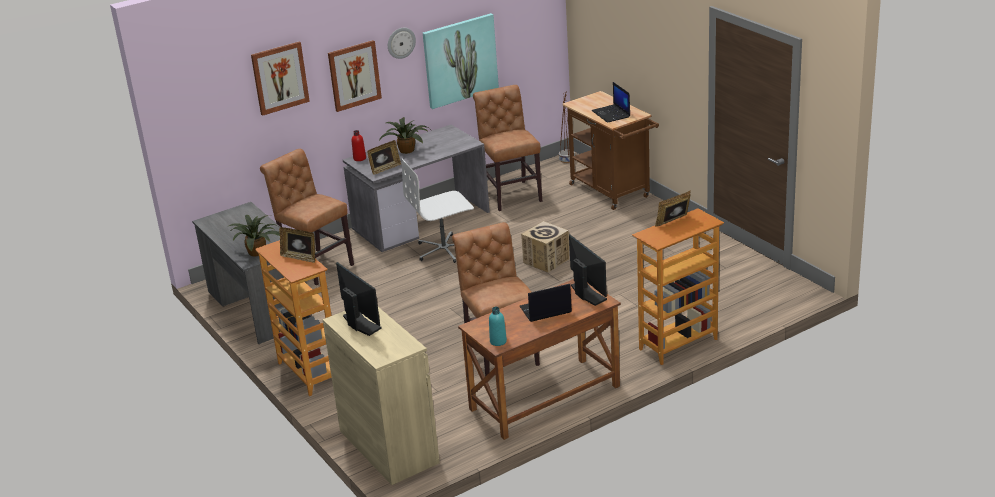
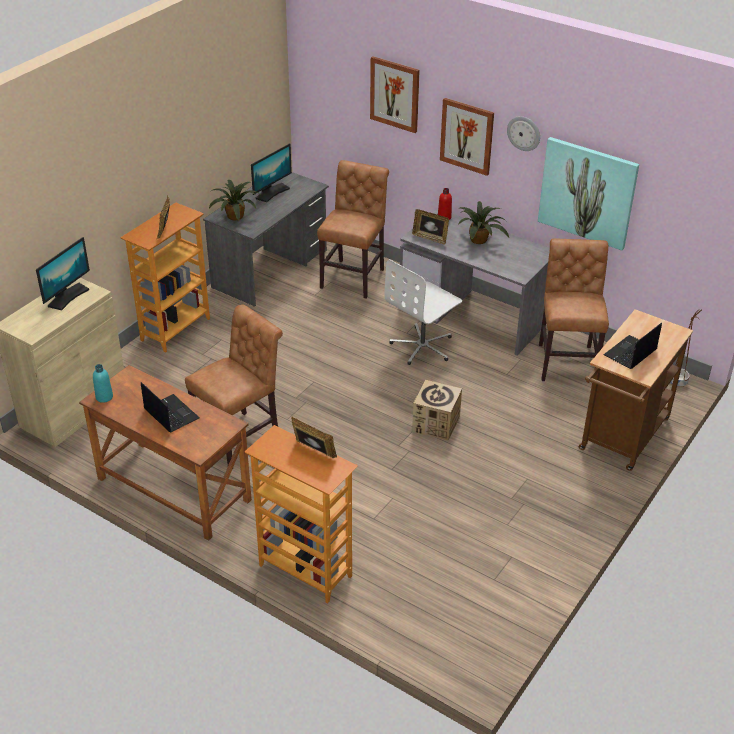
camera: 65 degrees right, 10 degrees up
white office chair [401,158,474,263] -> white office chair turned 90 degrees counterclockwise [384,259,462,365]
brown chair [473,85,542,211] -> brown chair turned 45 degrees counterclockwise [539,238,609,381]
monitor [569,234,607,306] -> monitor moved to [251,143,292,202]

